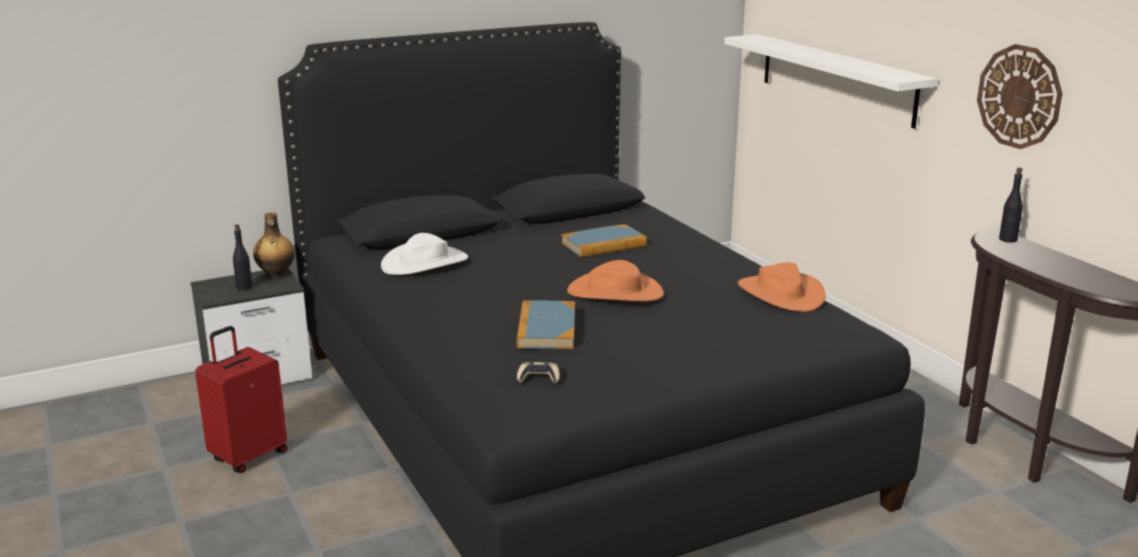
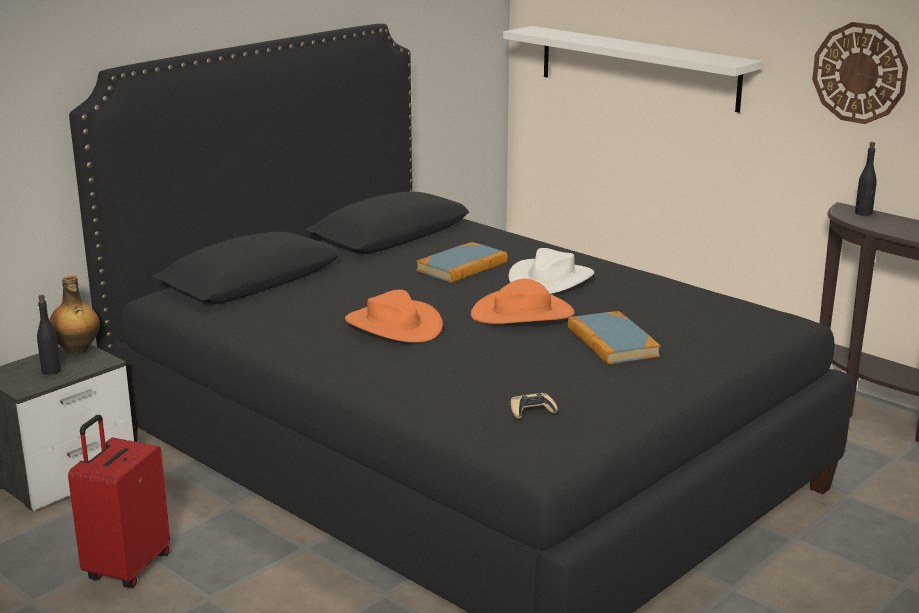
camera: 20 degrees left, 0 degrees up
white hat [381,233,468,275] -> white hat moved to [509,248,594,294]
book [516,300,575,349] -> book moved to [568,311,660,364]
orange hat [738,262,826,312] -> orange hat moved to [345,290,443,342]

